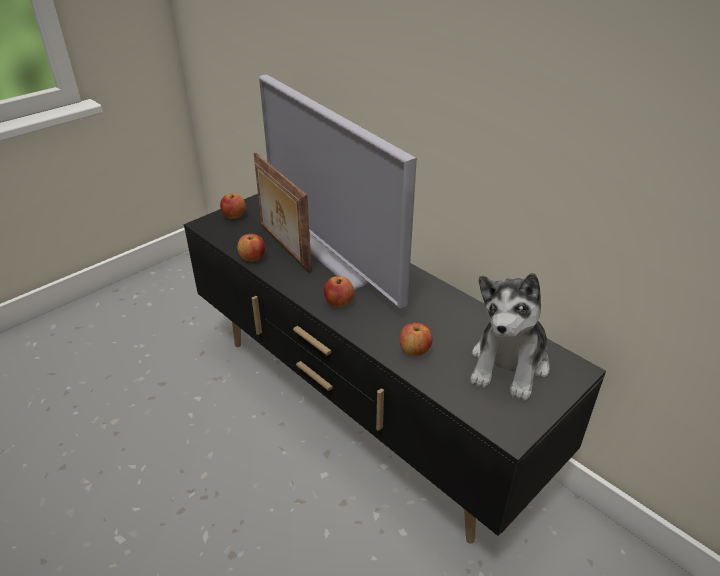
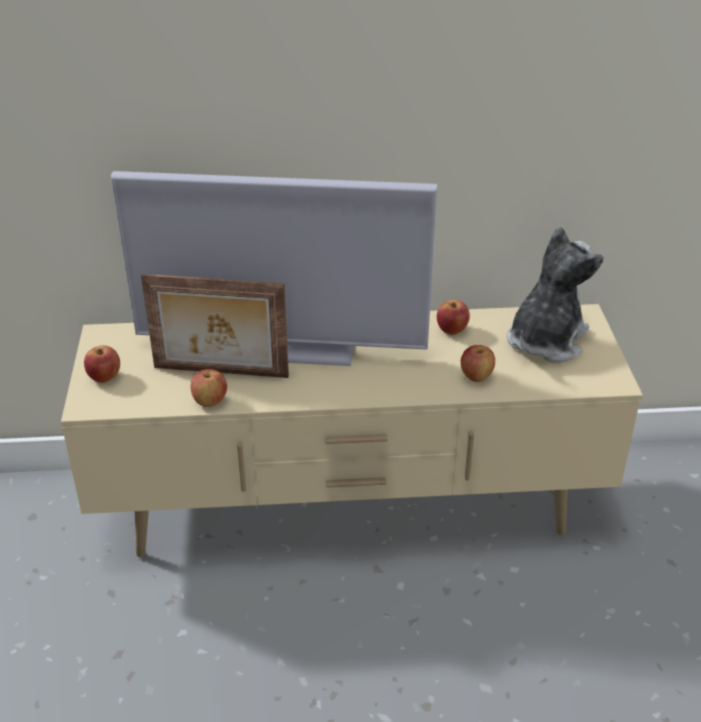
camera: 50 degrees left, 0 degrees up
black tv stand [184,194,606,544] -> beige tv stand [61,304,643,558]
apple [324,276,354,307] -> apple moved to [437,300,470,335]
plush toy [470,273,549,401] -> plush toy turned 120 degrees counterclockwise [507,227,603,362]

